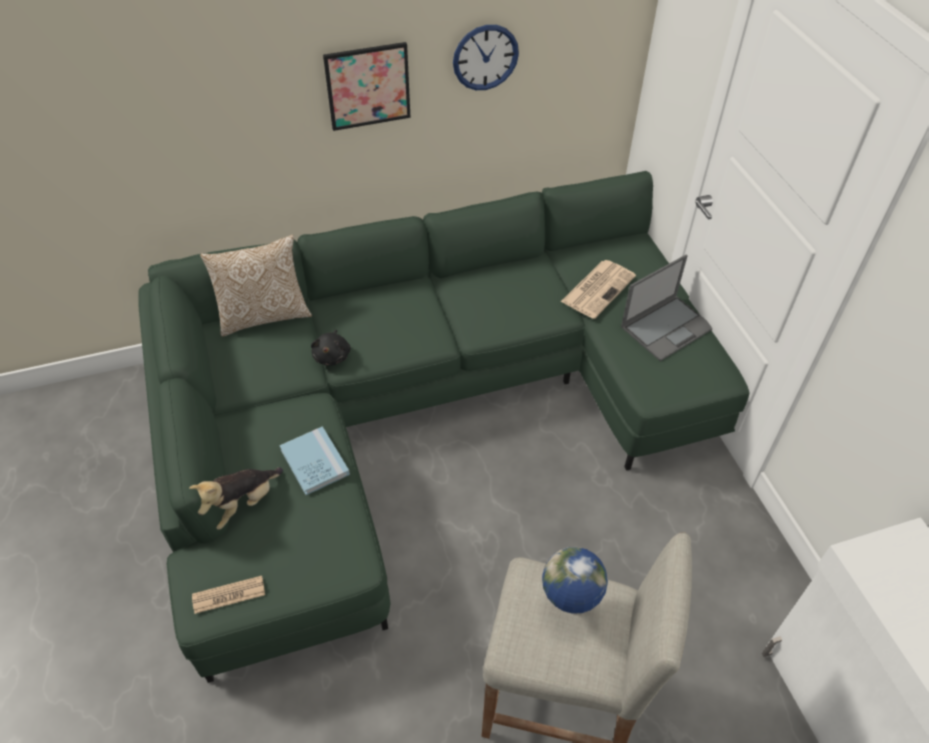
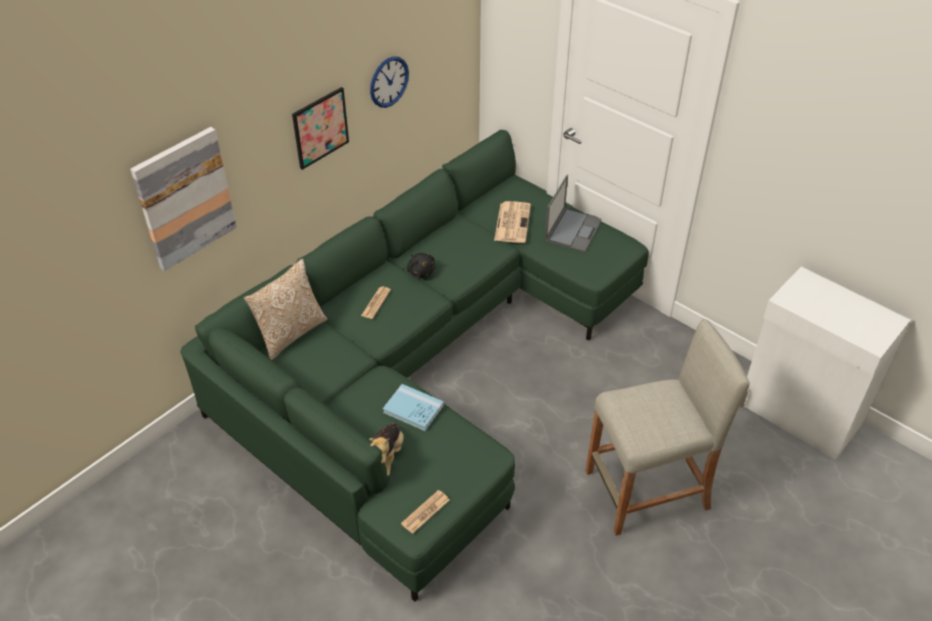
camera: 30 degrees left, 5 degrees down
black plush toy [311,330,351,366] -> black plush toy moved to [407,253,436,277]
globe [542,547,608,614] -> none
none -> picture [130,127,237,271]
none -> newspaper [361,287,391,319]

